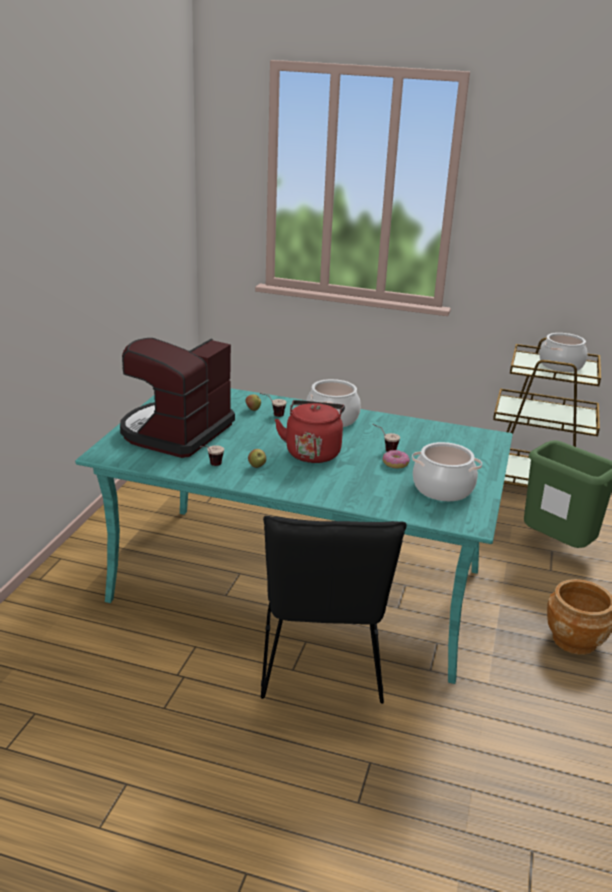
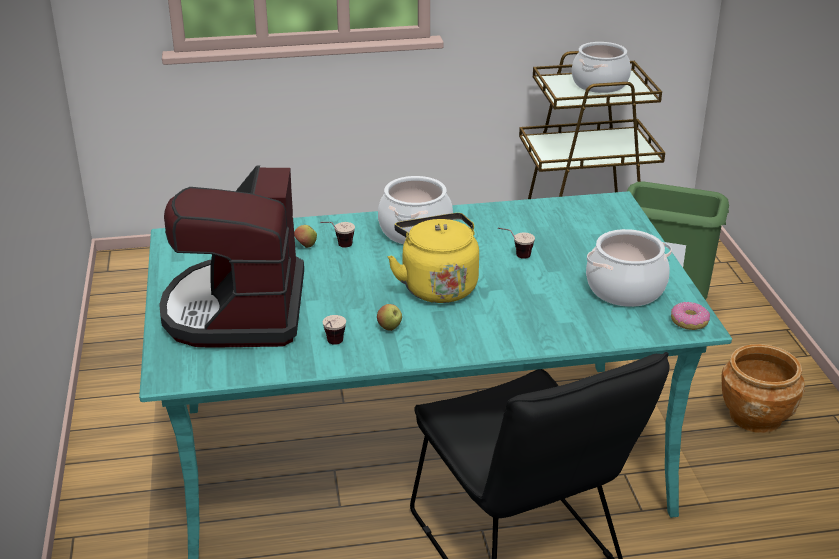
camera: 25 degrees left, 5 degrees up
red kettle [275,400,345,463] -> yellow kettle [388,213,479,303]
donut [383,450,410,469] -> donut moved to [671,301,710,330]

